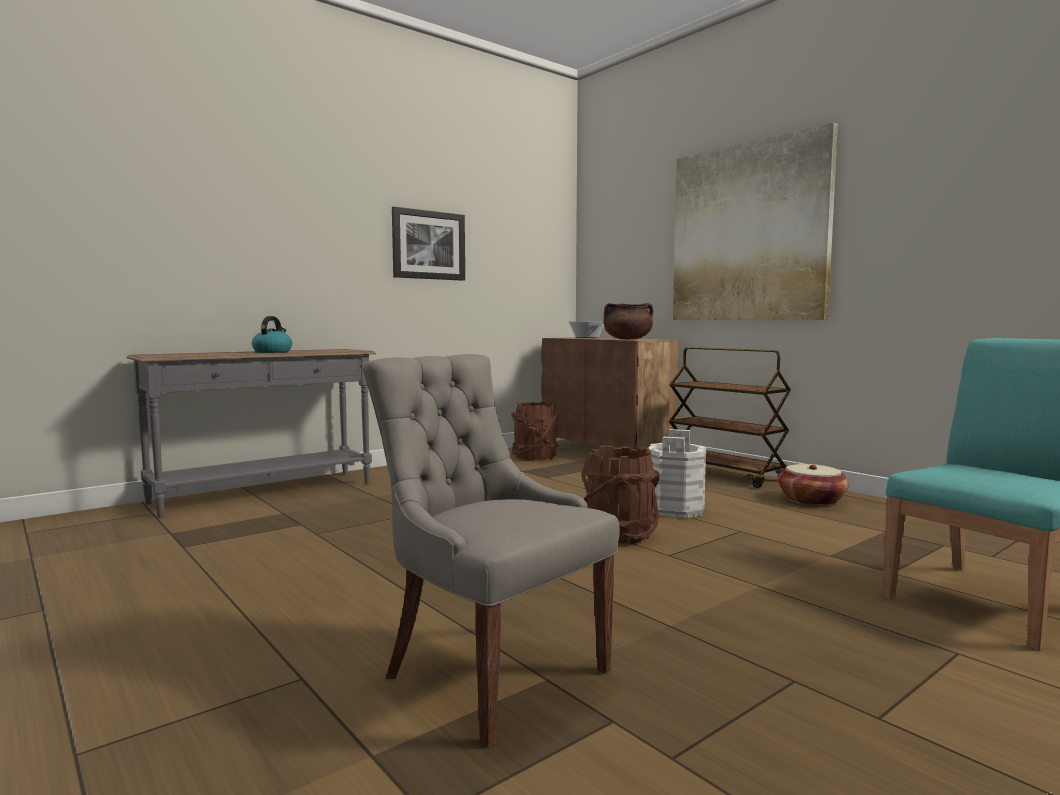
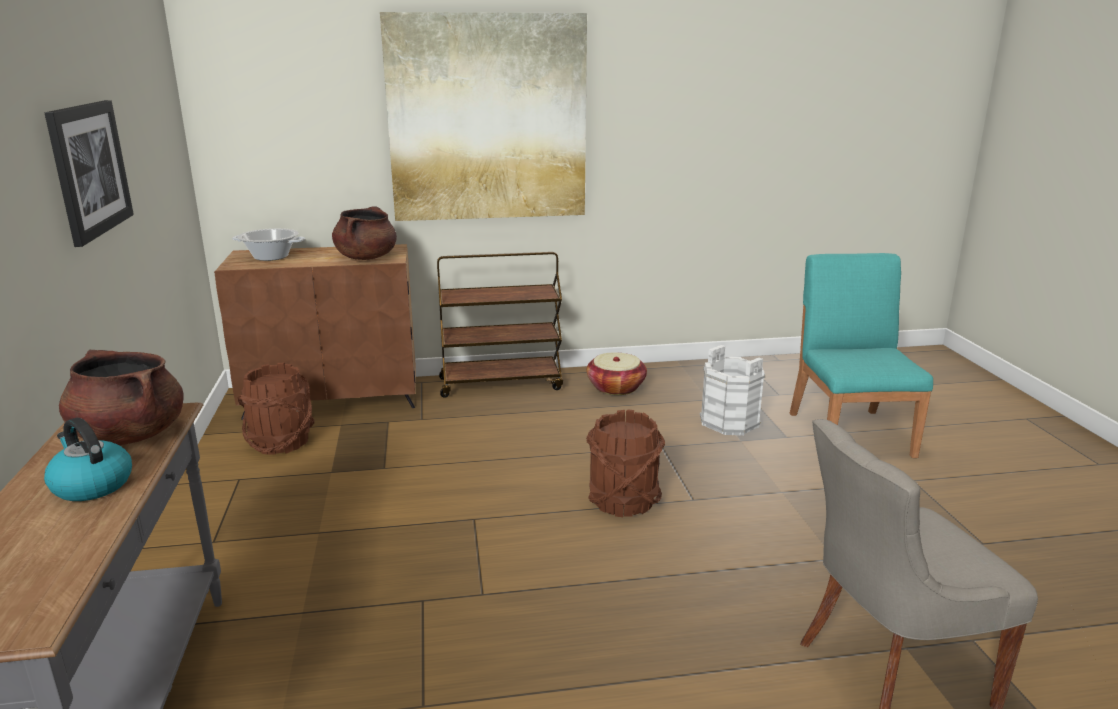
camera: 60 degrees left, 15 degrees up
white bucket [648,429,706,518] -> white bucket moved to [700,345,766,436]
none -> brown cooking pot [59,350,184,445]

